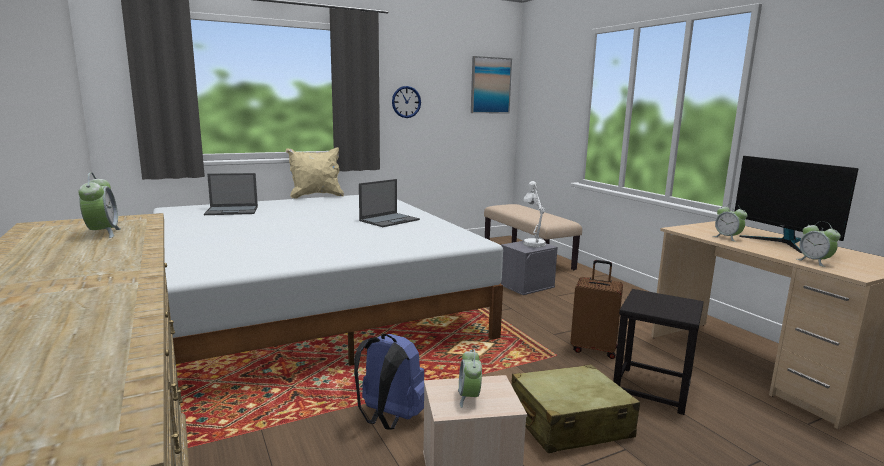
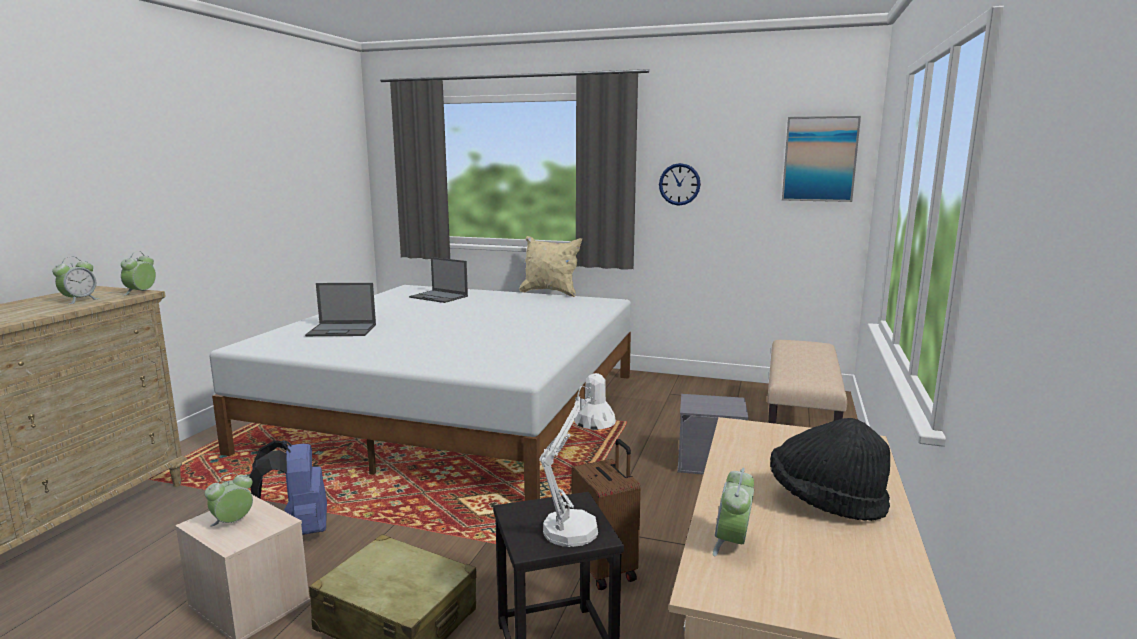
camera: 45 degrees right, 0 degrees up
laptop [359,179,420,227] -> laptop moved to [305,283,376,336]
white table lamp [523,181,546,248] -> white table lamp moved to [539,373,616,547]
alarm clock [713,203,747,242] -> alarm clock moved to [121,251,156,296]
monitor [734,156,859,253] -> black hat [770,418,890,521]

